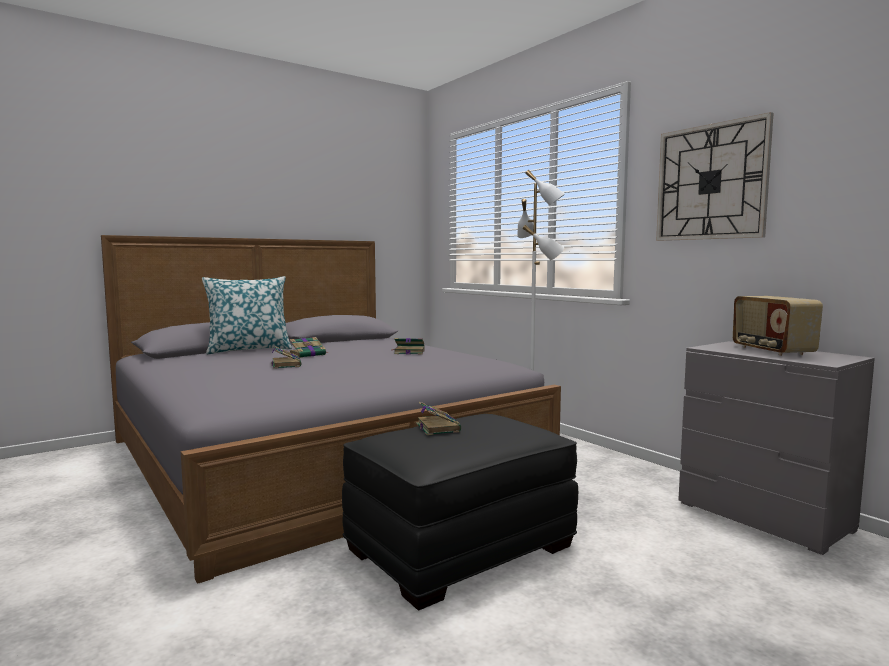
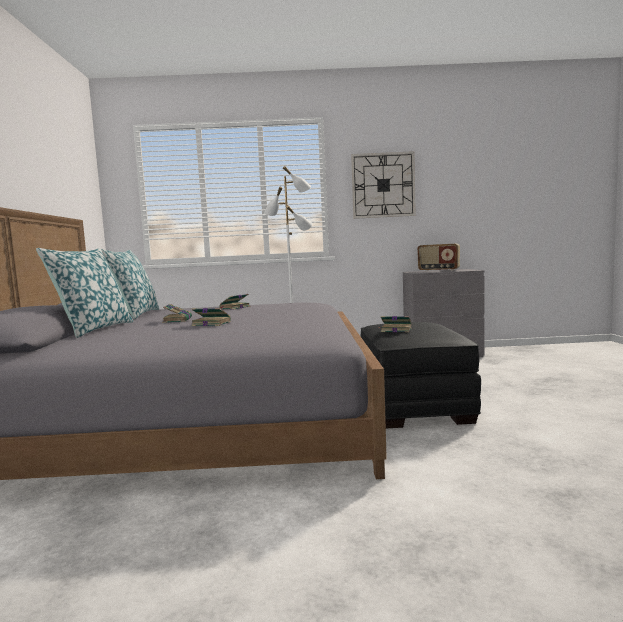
camera: 55 degrees left, 0 degrees up
none -> pillow [101,249,159,319]

